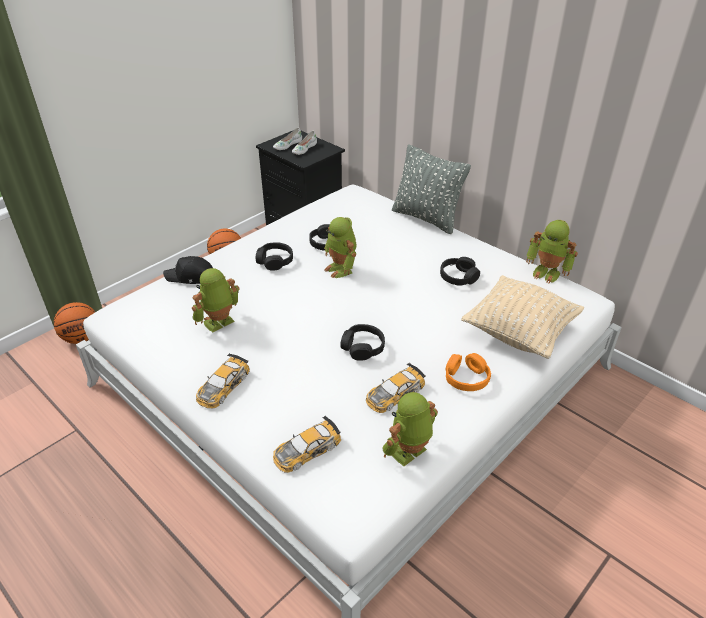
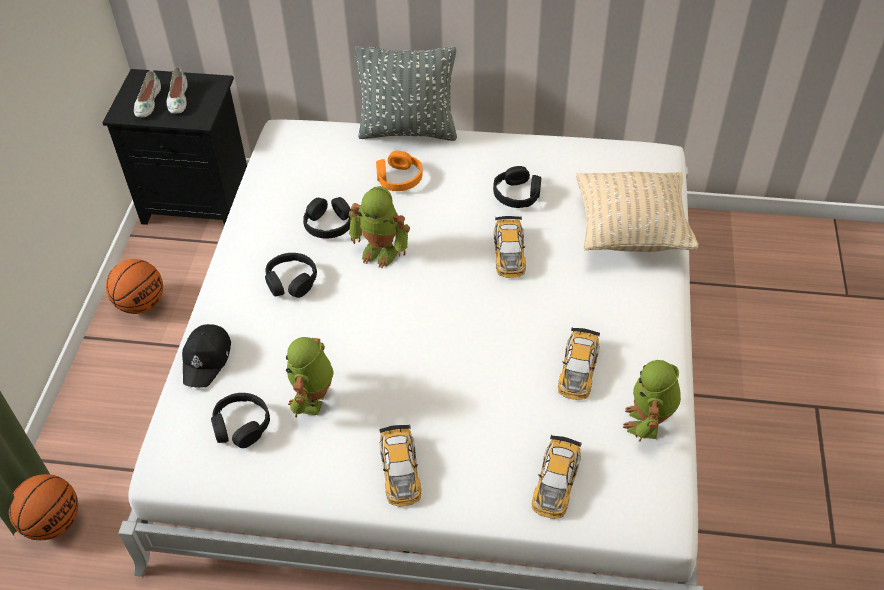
camera: 35 degrees left, 10 degrees up
black cap [163,256,213,284] -> black cap turned 45 degrees counterclockwise [182,324,231,388]
black headphones [340,324,385,360] -> black headphones moved to [211,393,270,448]
orange headphones [445,353,491,391] -> orange headphones moved to [376,151,423,191]
toy robot [526,220,578,283] -> none
none -> toy car [494,216,526,278]

